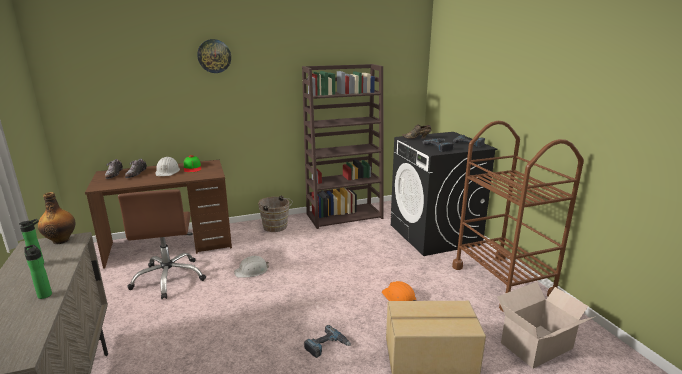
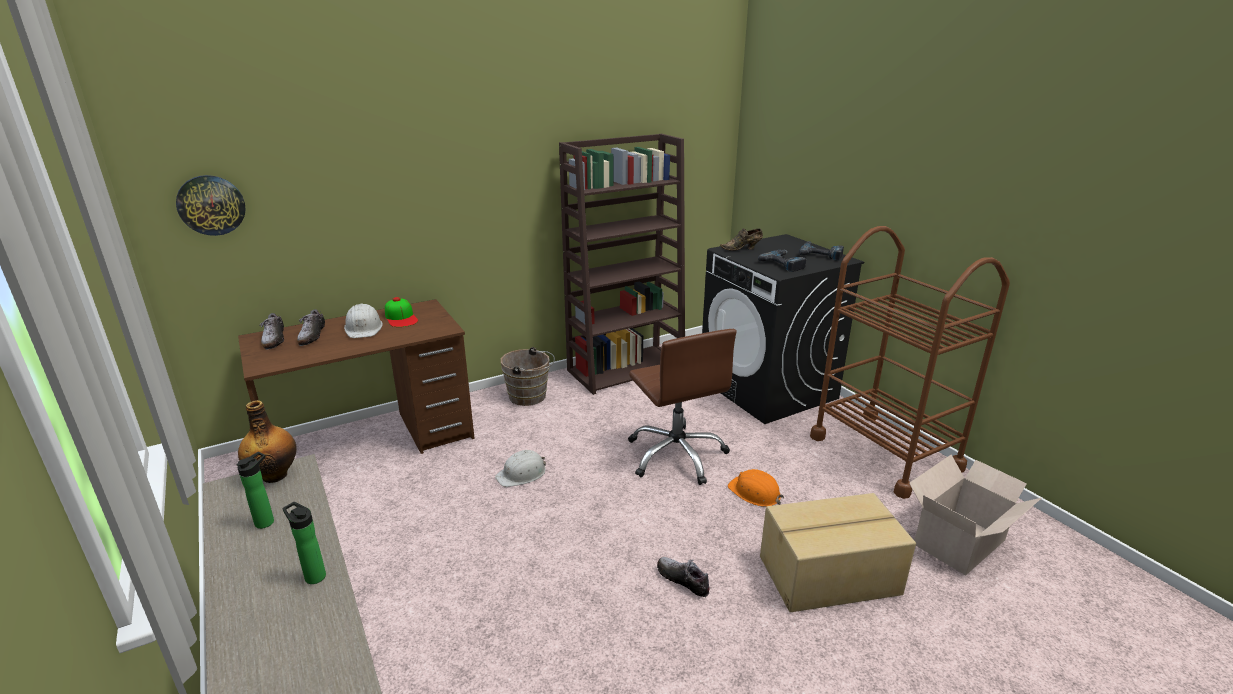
camera: 10 degrees left, 5 degrees up
brown office chair [118,189,206,299] -> brown office chair moved to [628,329,737,485]
wall clock [197,39,231,73] -> wall clock moved to [176,175,246,236]
power drill [304,325,351,358] -> shoe [657,557,709,598]

